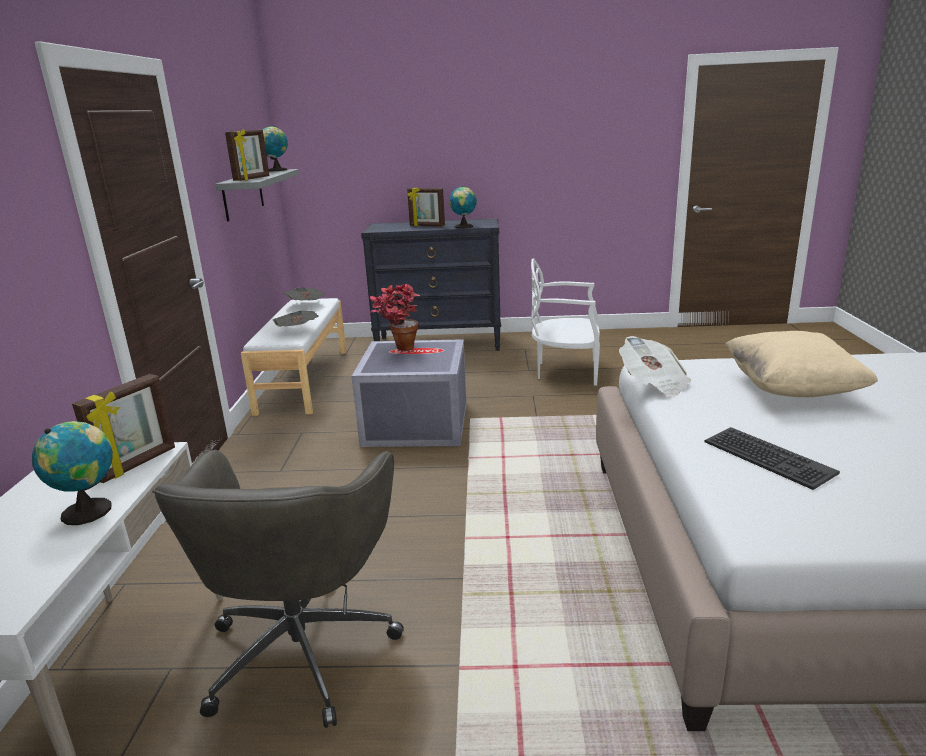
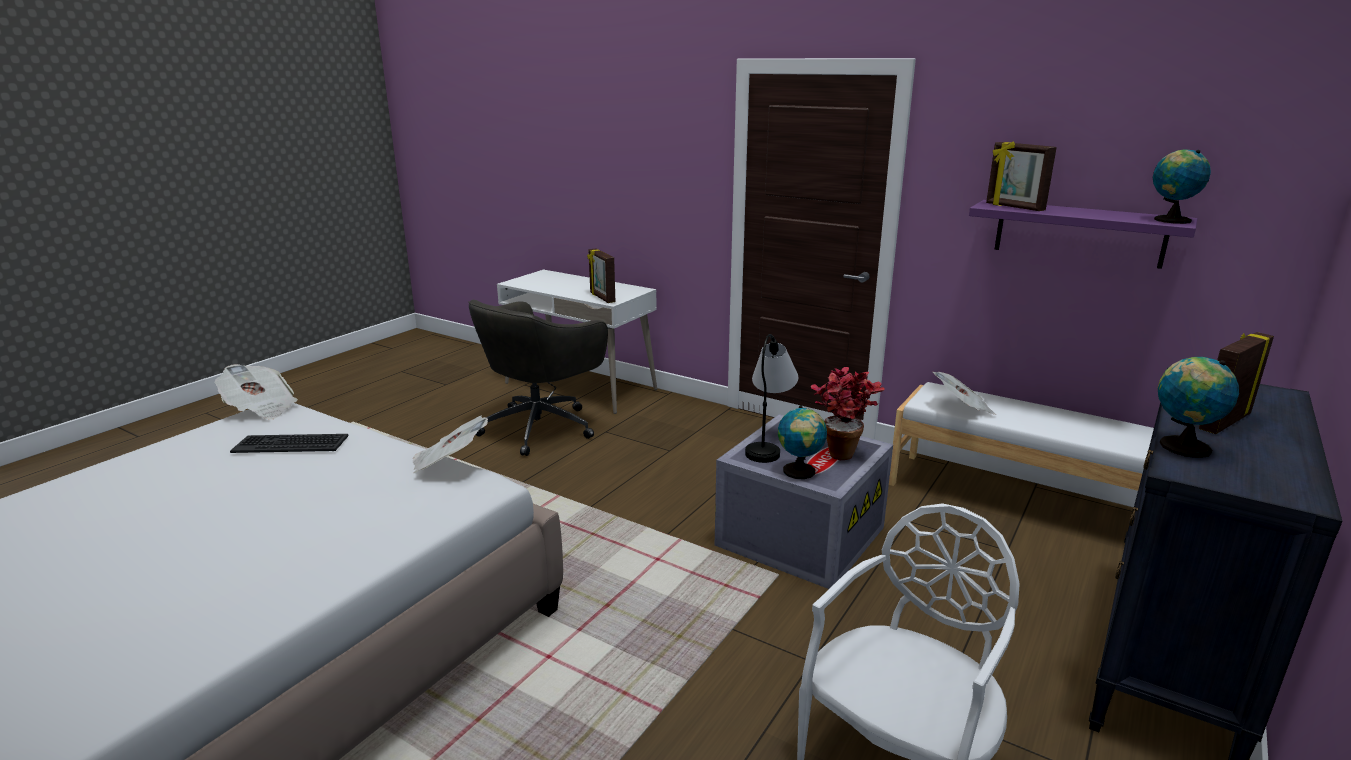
camera: 120 degrees right, 0 degrees up
globe [32,421,113,525] -> globe moved to [778,405,827,479]
grey office chair [152,450,404,728] -> grey office chair turned 90 degrees counterclockwise [468,300,608,456]
grey shelf [215,169,299,222] -> purple shelf [969,200,1197,269]
newspaper [283,287,325,300] -> newspaper moved to [215,364,298,419]
beige pillow [725,331,878,397] -> none
none -> table lamp [745,334,798,463]

